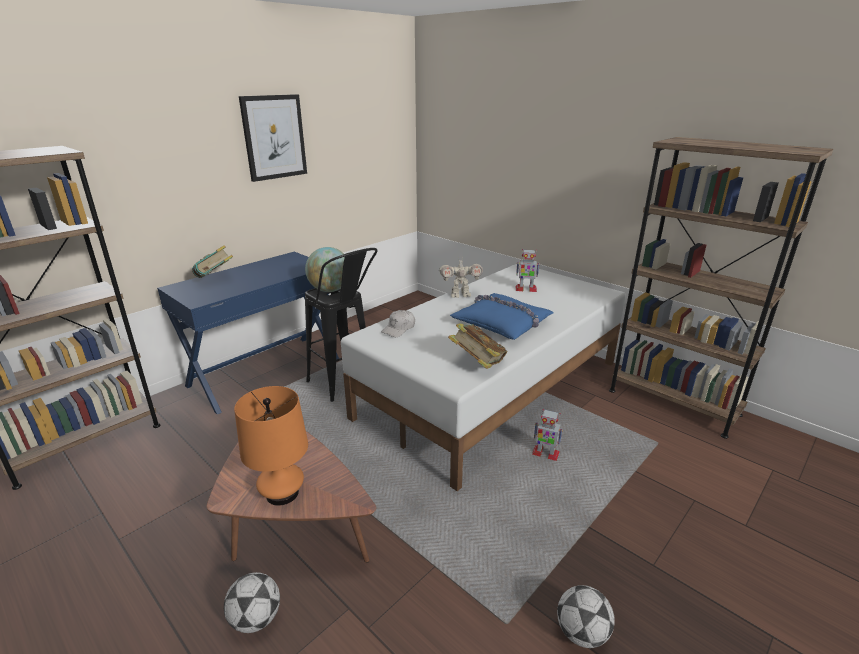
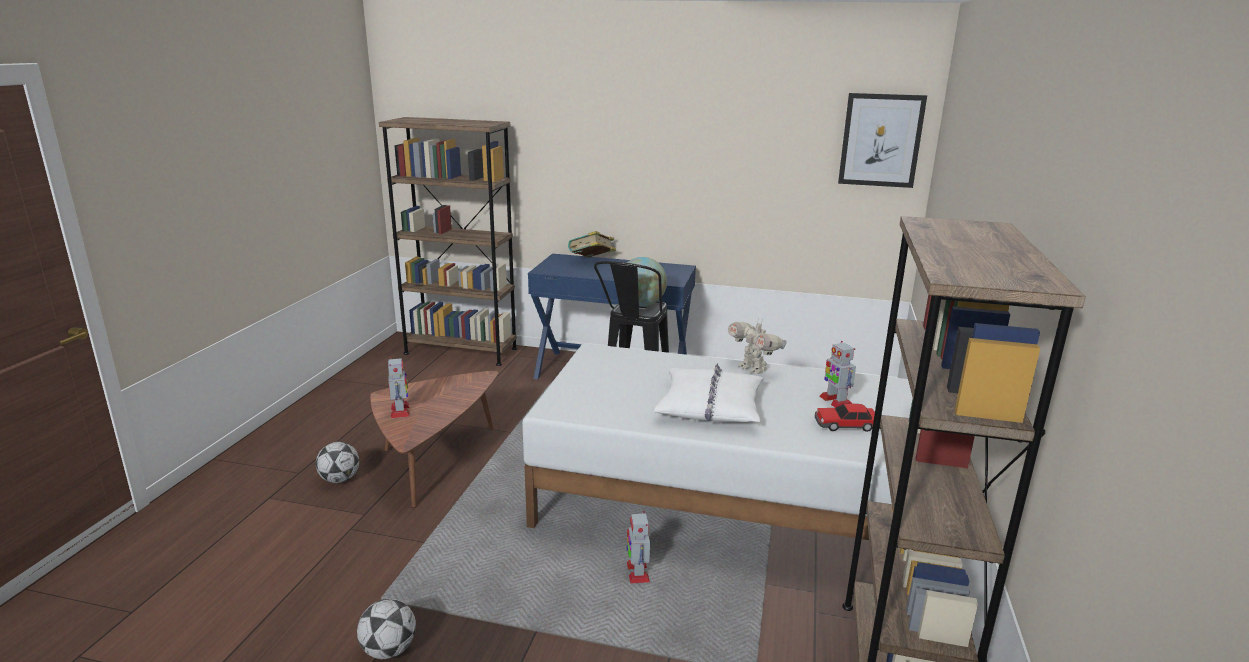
camera: 60 degrees right, 5 degrees down
orange table lamp [234,386,308,506] -> toy robot [388,357,409,418]
picture [239,94,307,182] -> picture moved to [838,93,927,188]
white cap [381,310,415,337] -> none
book [448,323,508,369] -> none
blue pillow [450,293,554,340] -> white pillow [654,363,764,422]
none -> toy car [815,404,875,432]

